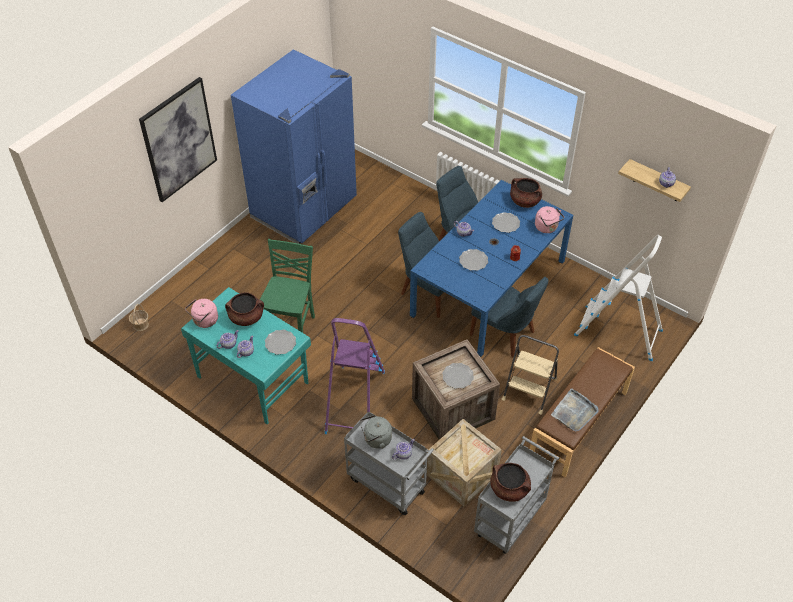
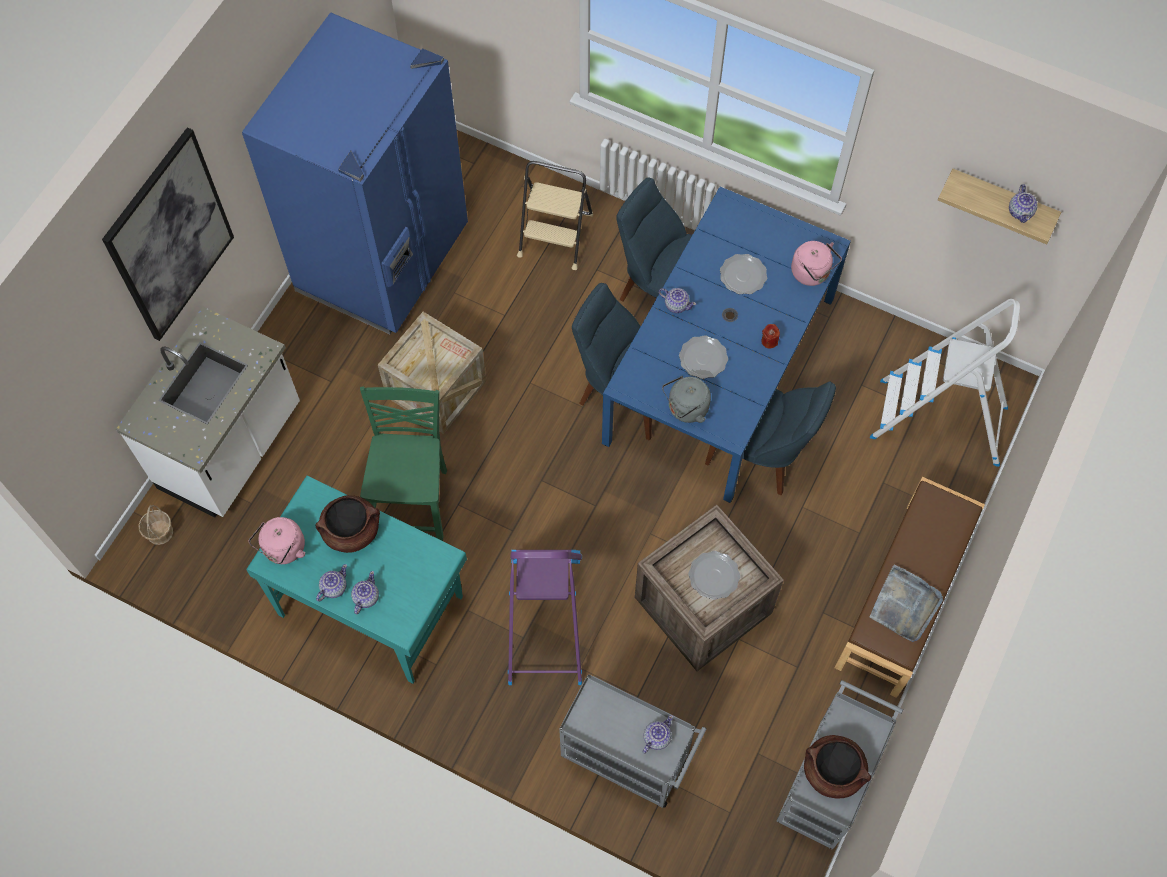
camera: 10 degrees left, 15 degrees up
plate [265,330,296,355] -> none
grey kettle [360,415,392,449] -> grey kettle moved to [662,376,711,423]
crate [427,419,502,507] -> crate moved to [378,312,486,434]
beige step ladder [502,335,559,415] -> beige step ladder moved to [517,161,593,270]
brown cooking pot [510,178,542,208] -> none
none -> white counter [116,307,300,517]

